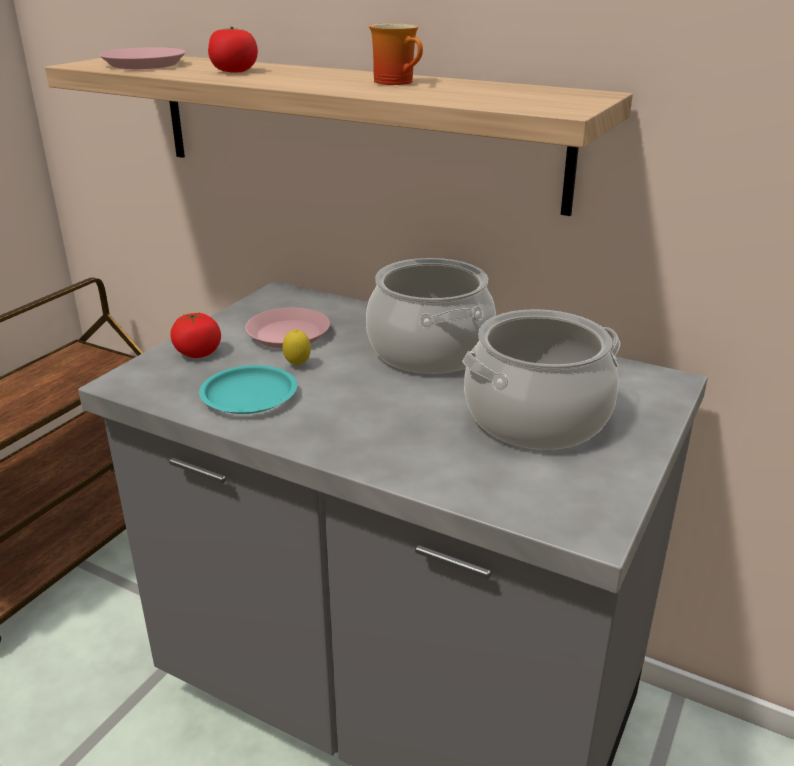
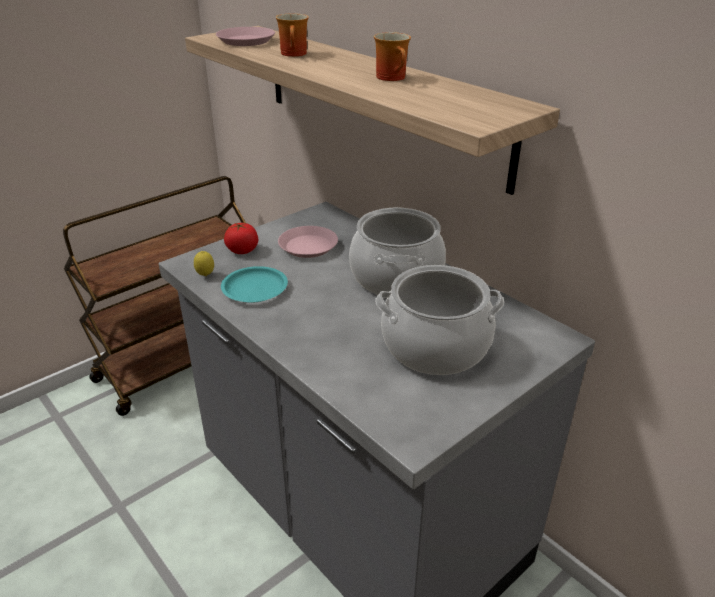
camera: 20 degrees right, 5 degrees up
tomato [208,27,258,73] -> mug [276,13,309,57]
lemon [283,329,311,366] -> lemon moved to [194,251,214,276]

